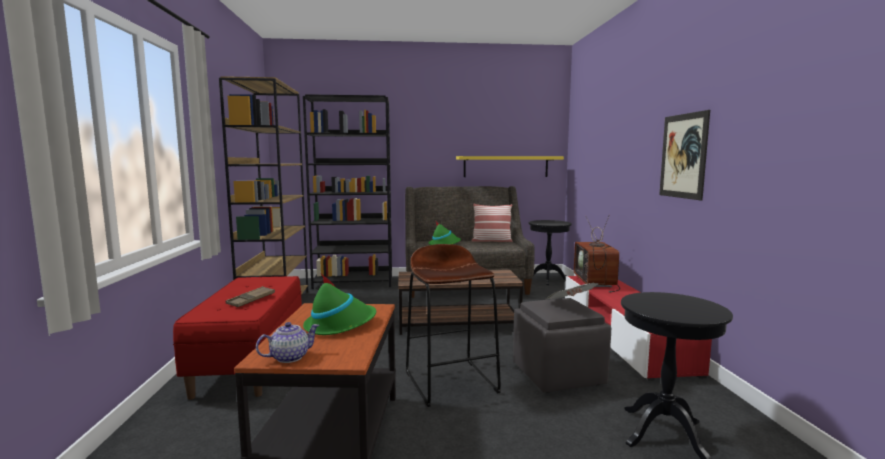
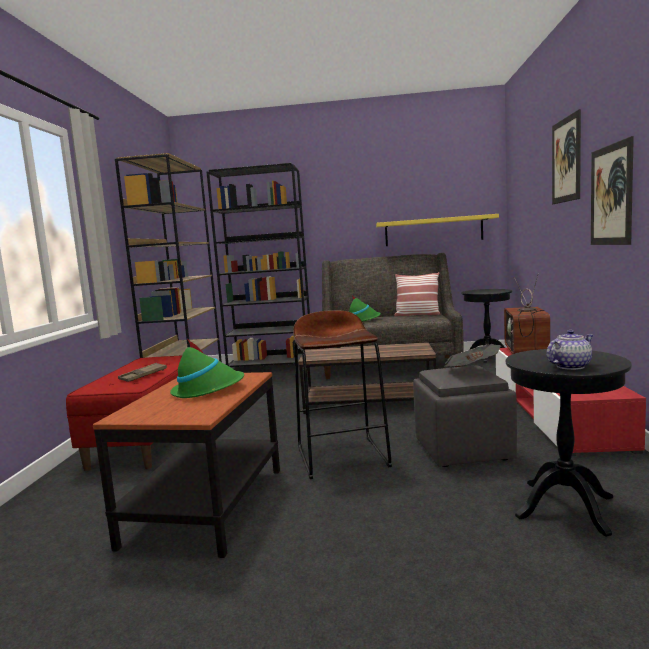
camera: 10 degrees right, 0 degrees up
teapot [256,322,319,363] -> teapot moved to [546,330,593,370]
none -> picture [552,109,581,204]

